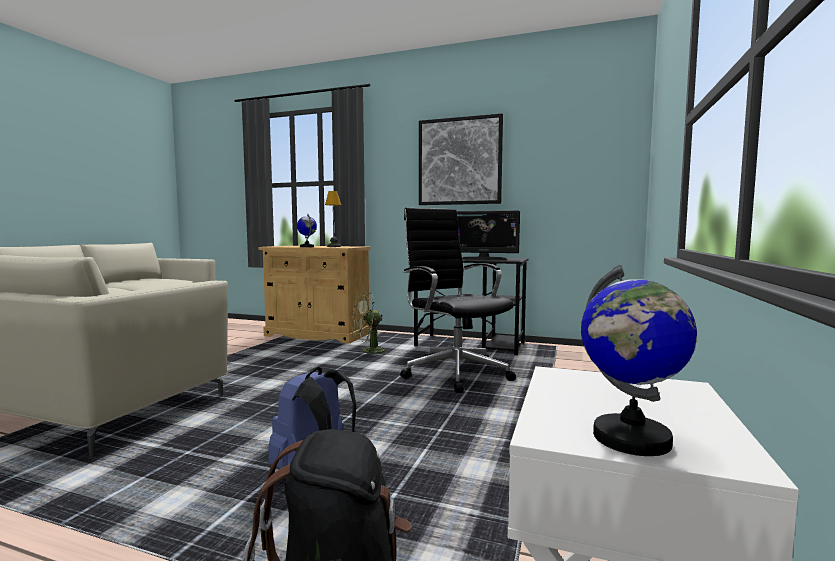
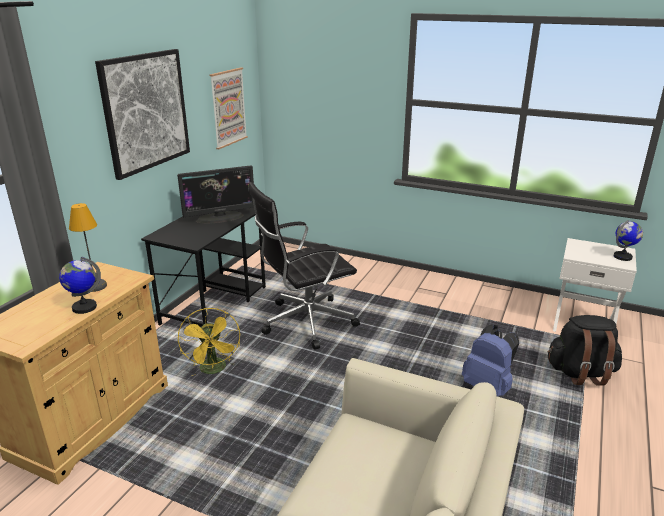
camera: 85 degrees left, 20 degrees up
green fan [351,292,393,356] -> yellow fan [178,308,240,376]
monitor [457,210,520,260] -> monitor turned 45 degrees clockwise [177,166,254,224]
none -> picture [210,68,248,149]

